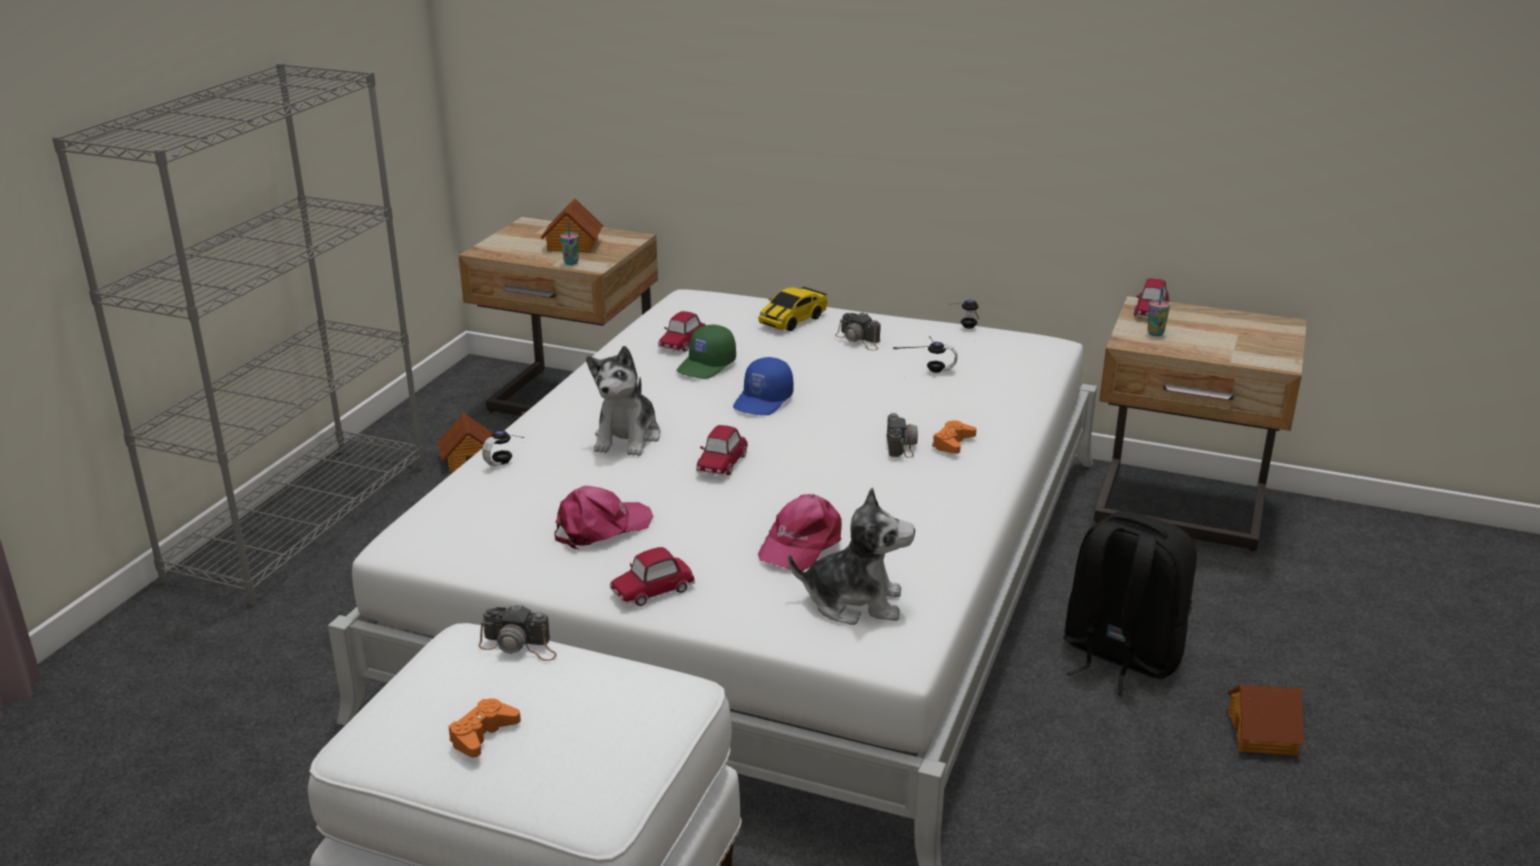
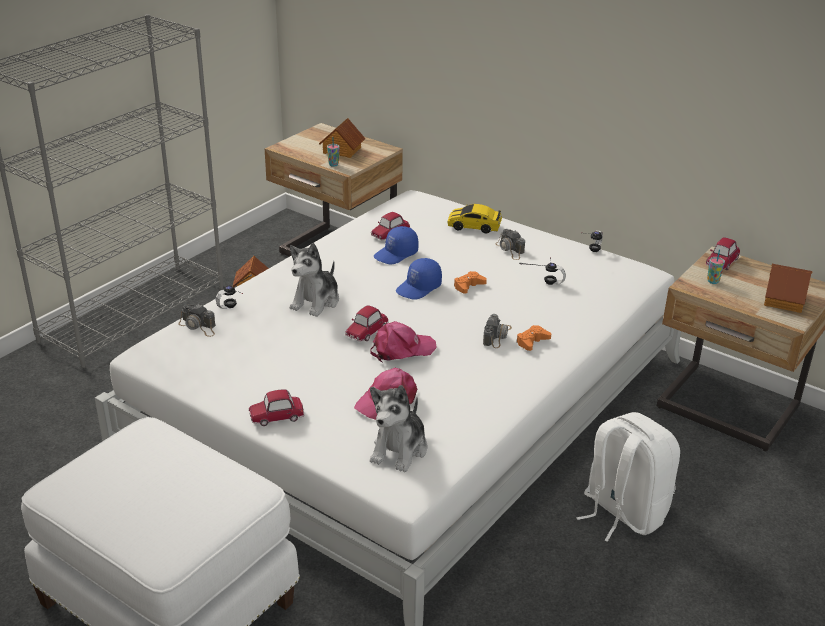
camera: 15 degrees right, 5 degrees up
orange game controller [449,698,521,758] -> orange game controller moved to [454,271,487,294]
camera [479,604,557,661] -> camera moved to [178,304,216,337]
pink cap [554,486,654,549] -> pink cap moved to [370,321,437,362]
green cap [677,325,736,379] -> blue cap [374,226,419,265]
toy car [758,287,827,331] -> toy car turned 45 degrees clockwise [447,204,502,233]
plush toy [788,488,915,625] -> plush toy turned 90 degrees clockwise [370,385,427,472]
black backpack [1063,511,1197,696] -> white backpack [576,412,680,542]
toy house [1228,685,1304,756] -> toy house moved to [764,264,813,313]

